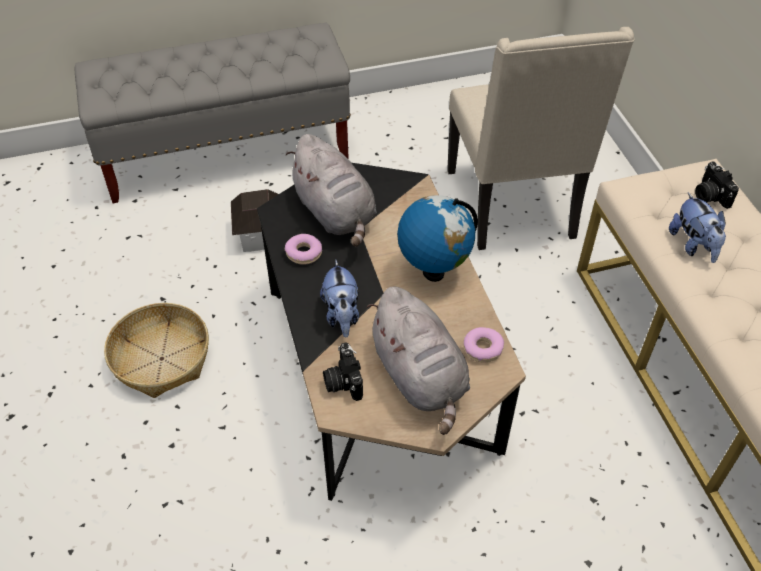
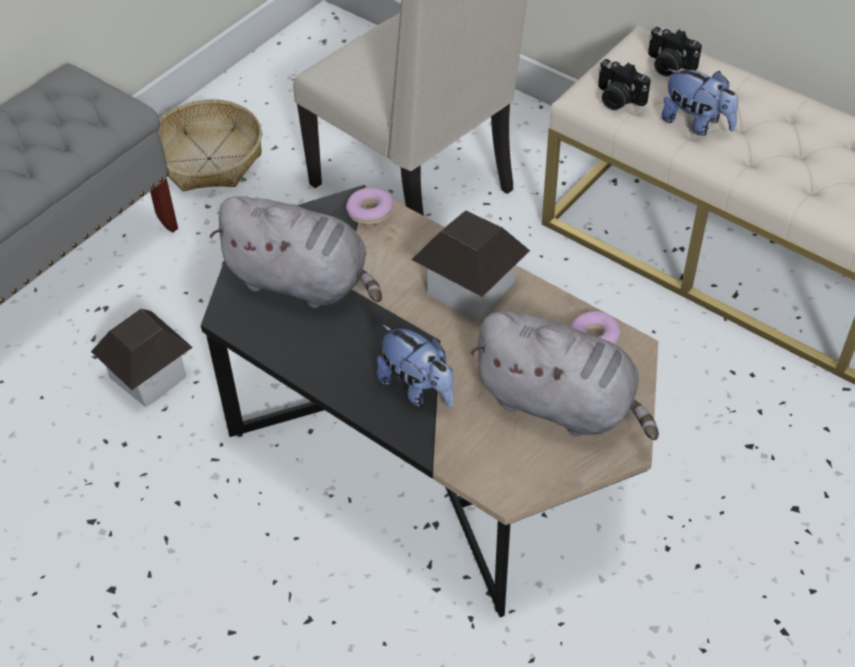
camera: 35 degrees left, 0 degrees up
basket [104,303,209,398] -> basket moved to [158,99,262,191]
donut [285,234,322,265] -> donut moved to [346,188,393,225]
camera [323,342,363,401] -> camera moved to [598,59,651,110]
globe [397,195,478,282] -> toy house [412,210,530,322]

